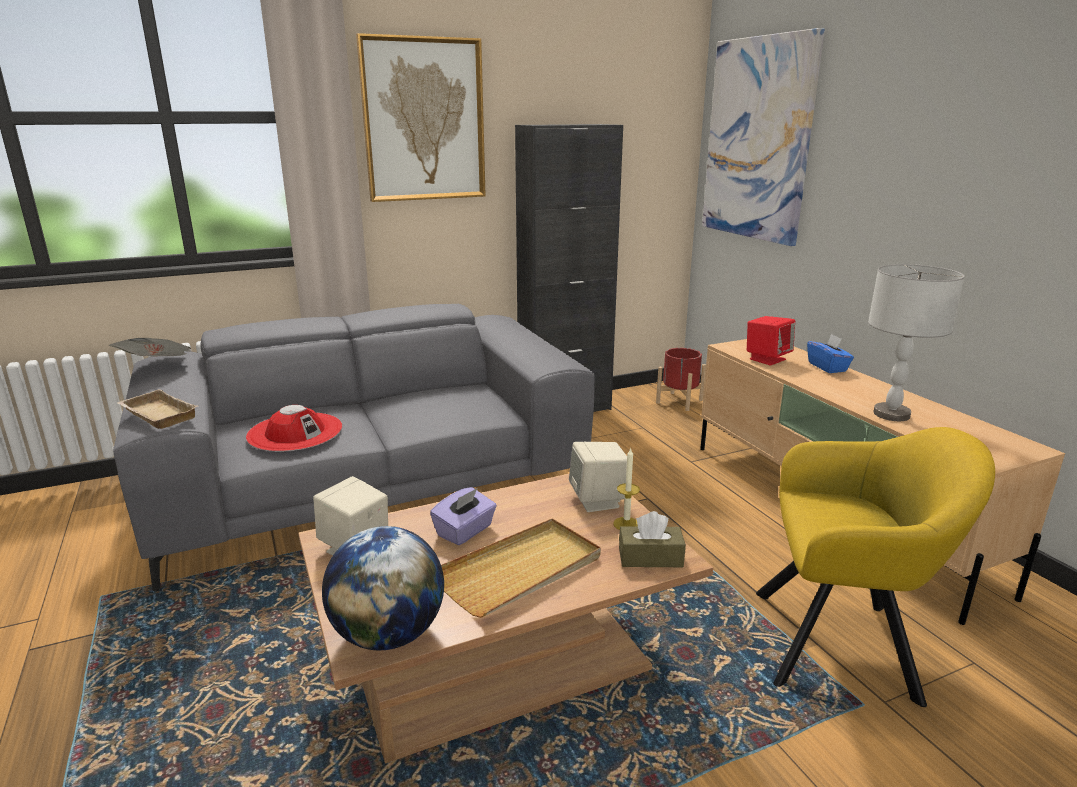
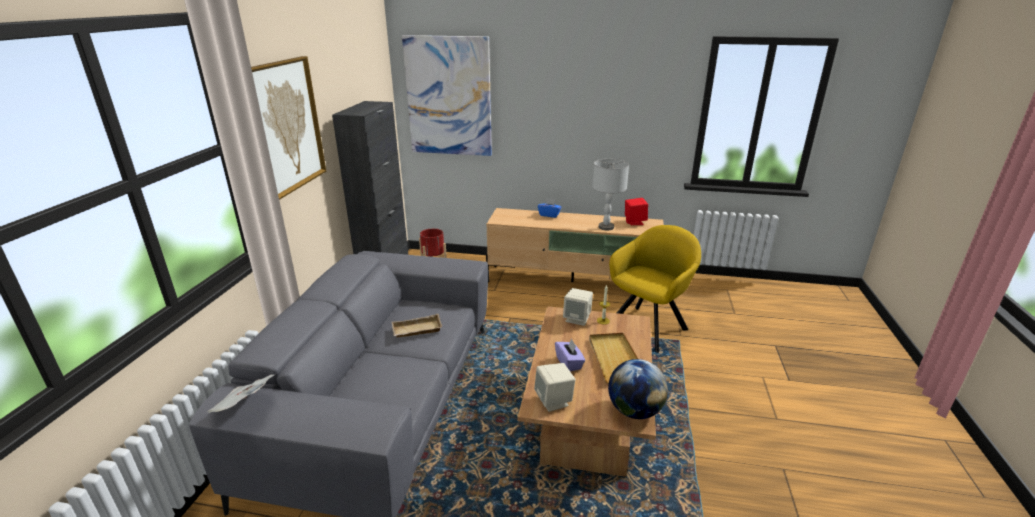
camera: 55 degrees left, 5 degrees up
beige tray [117,389,198,429] -> beige tray moved to [392,314,442,338]
red hat [246,405,342,451] -> none
brown tissue box [619,511,686,567] -> none
red speaker [747,316,795,366] -> red speaker moved to [625,198,648,225]

